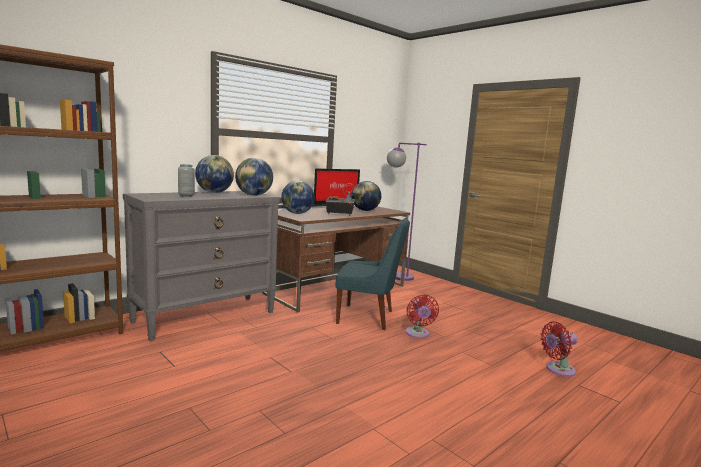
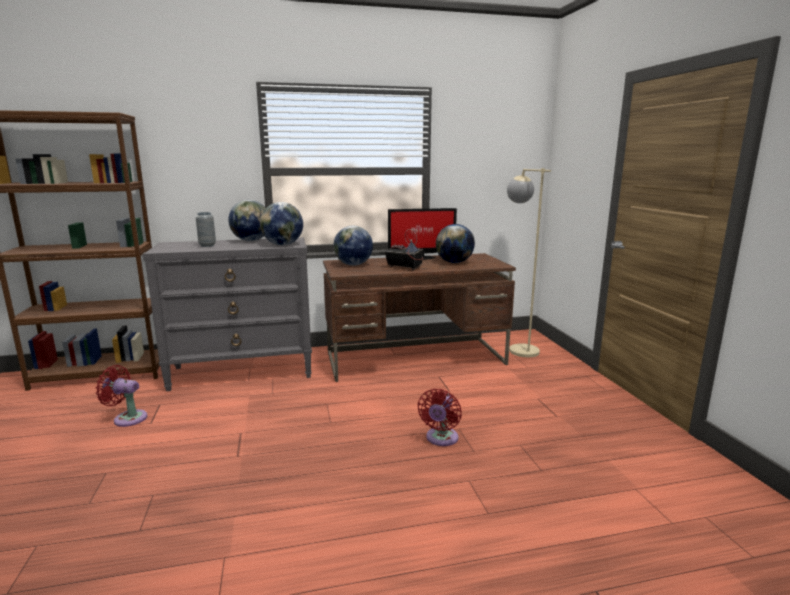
camera: 30 degrees right, 5 degrees up
blue chair [336,218,410,330] -> none
purple floor lamp [387,143,427,281] -> beige floor lamp [507,168,551,357]
red fan [541,321,578,377] -> red fan moved to [95,365,147,427]

